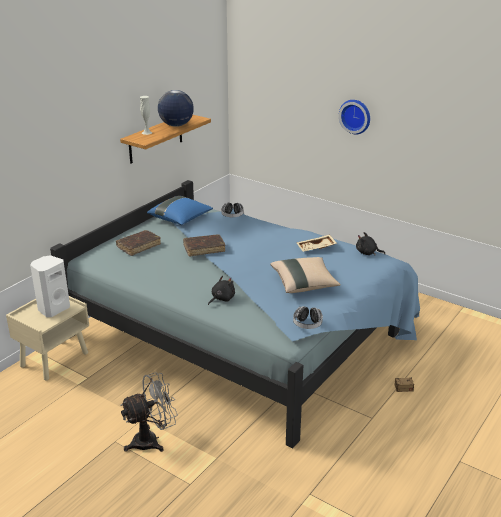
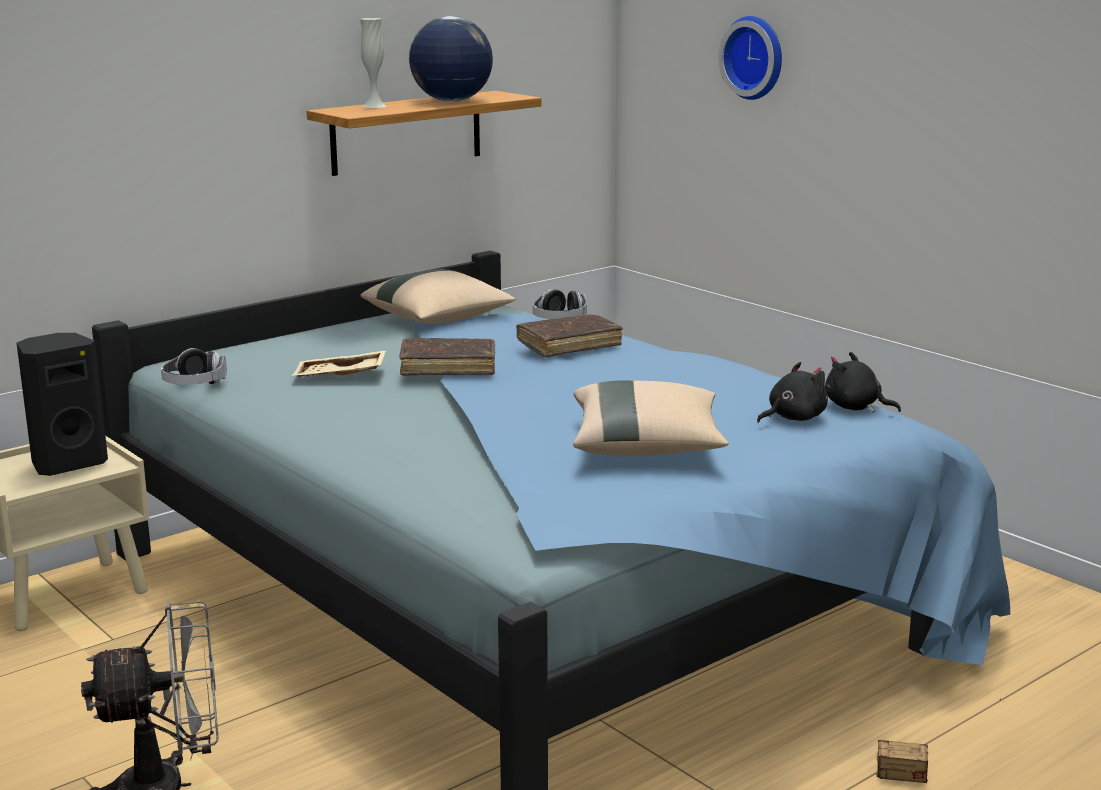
camera: 15 degrees right, 10 degrees down
white speaker [30,255,70,317] -> black speaker [17,333,108,476]
brown book [116,230,161,256] -> brown book moved to [516,314,623,357]
blue pillow [147,196,213,225] -> beige pillow [360,269,516,324]
black plush toy [208,276,235,305] -> black plush toy moved to [757,362,828,423]
headphones [293,306,323,329] -> headphones moved to [161,348,226,385]
beige tray [297,234,337,252] -> beige tray moved to [292,350,386,377]
wall clock [339,100,370,134] -> wall clock moved to [718,16,782,100]

